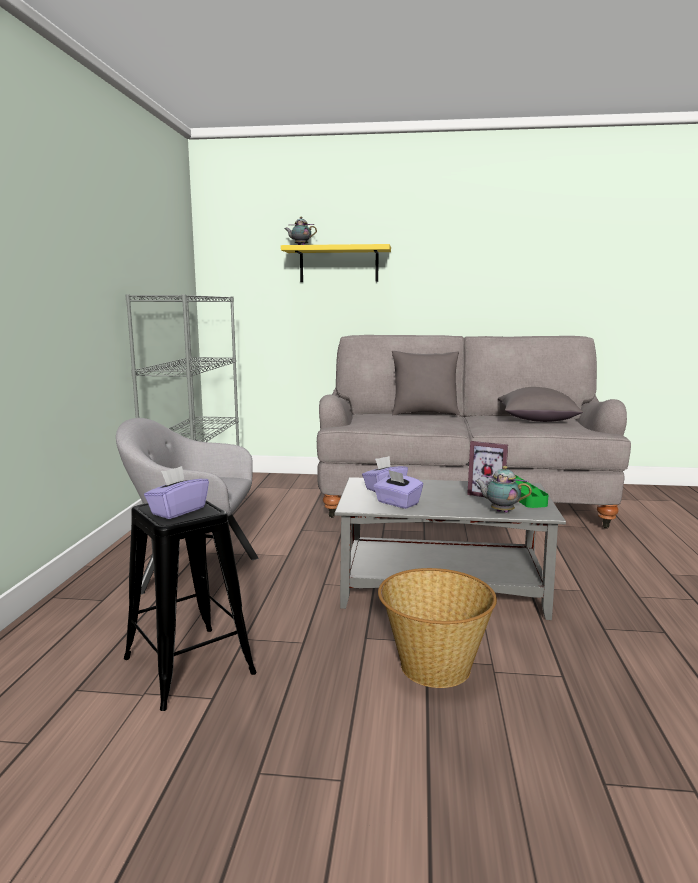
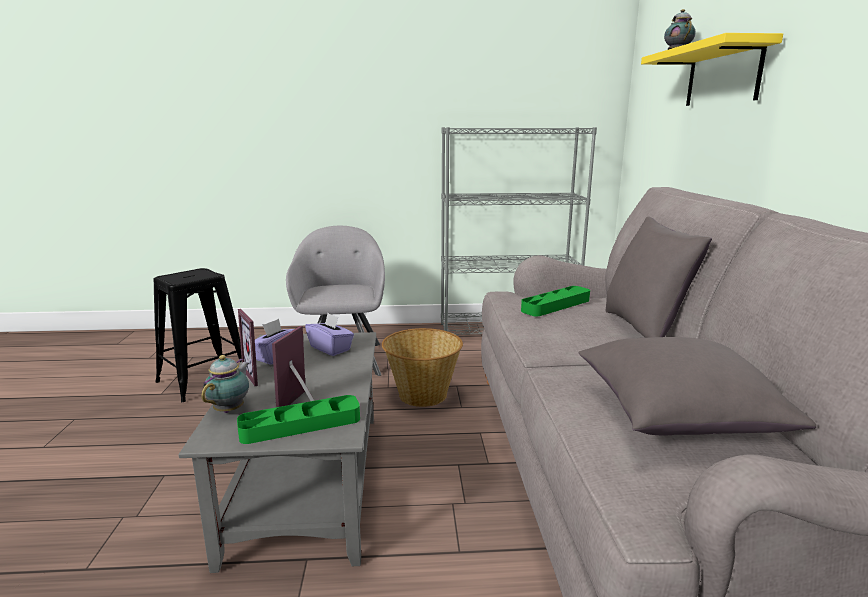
camera: 80 degrees right, 5 degrees up
purple tissue box [144,466,209,519] -> none
basket [378,568,497,688] -> basket moved to [382,328,463,407]
none -> picture frame [238,309,270,386]
none -> green tray [521,286,590,316]

